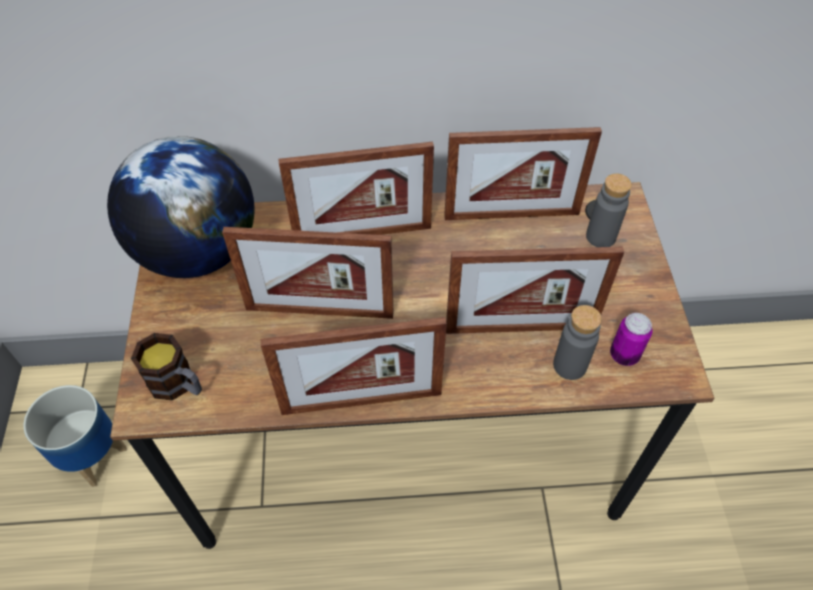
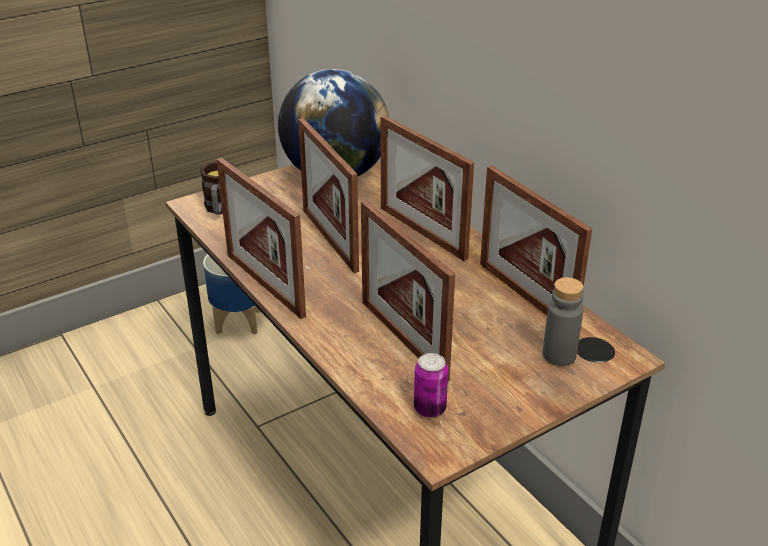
camera: 60 degrees right, 20 degrees down
grey bottle [553,305,602,380] -> none

